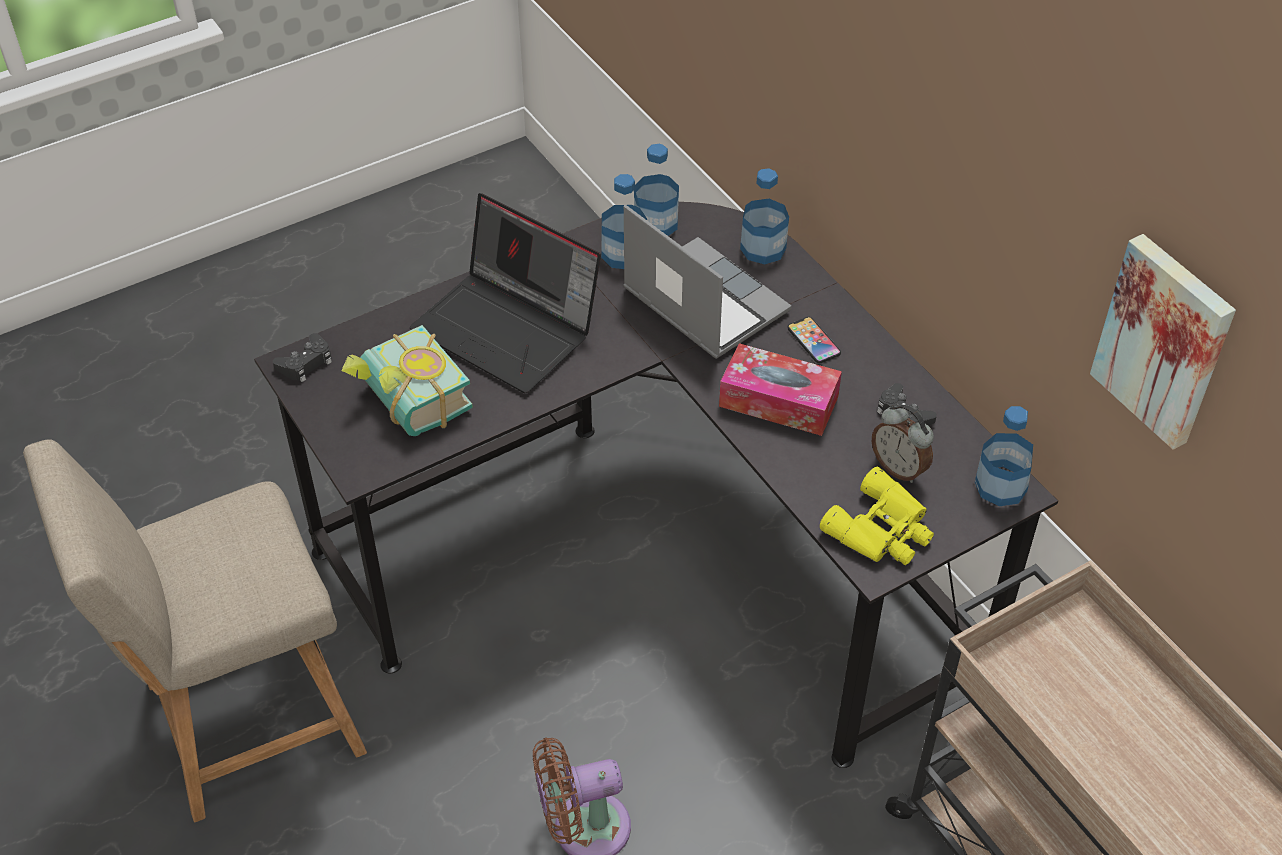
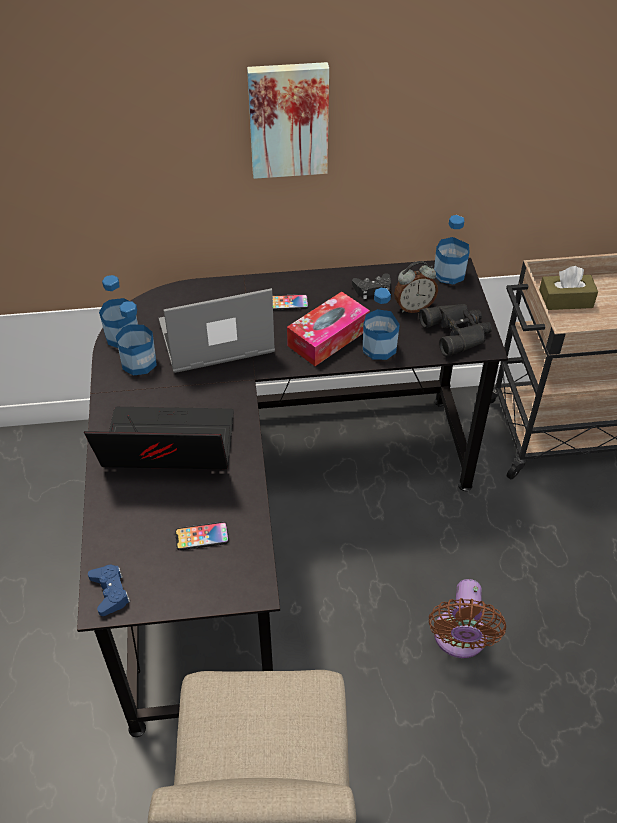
camera: 65 degrees left, 0 degrees up
black game controller [273,333,332,382] -> blue game controller [88,565,130,616]
book [341,325,473,436] -> phone [175,522,229,551]
laptop [410,193,601,393] -> laptop turned 150 degrees counterclockwise [84,407,234,469]
bottle [740,168,789,264] -> bottle moved to [363,288,400,360]
yellow binoculars [820,467,934,565] -> black binoculars [419,304,492,357]
picture [1090,234,1236,450] -> picture moved to [247,62,329,179]
none -> brown tissue box [539,266,598,310]

